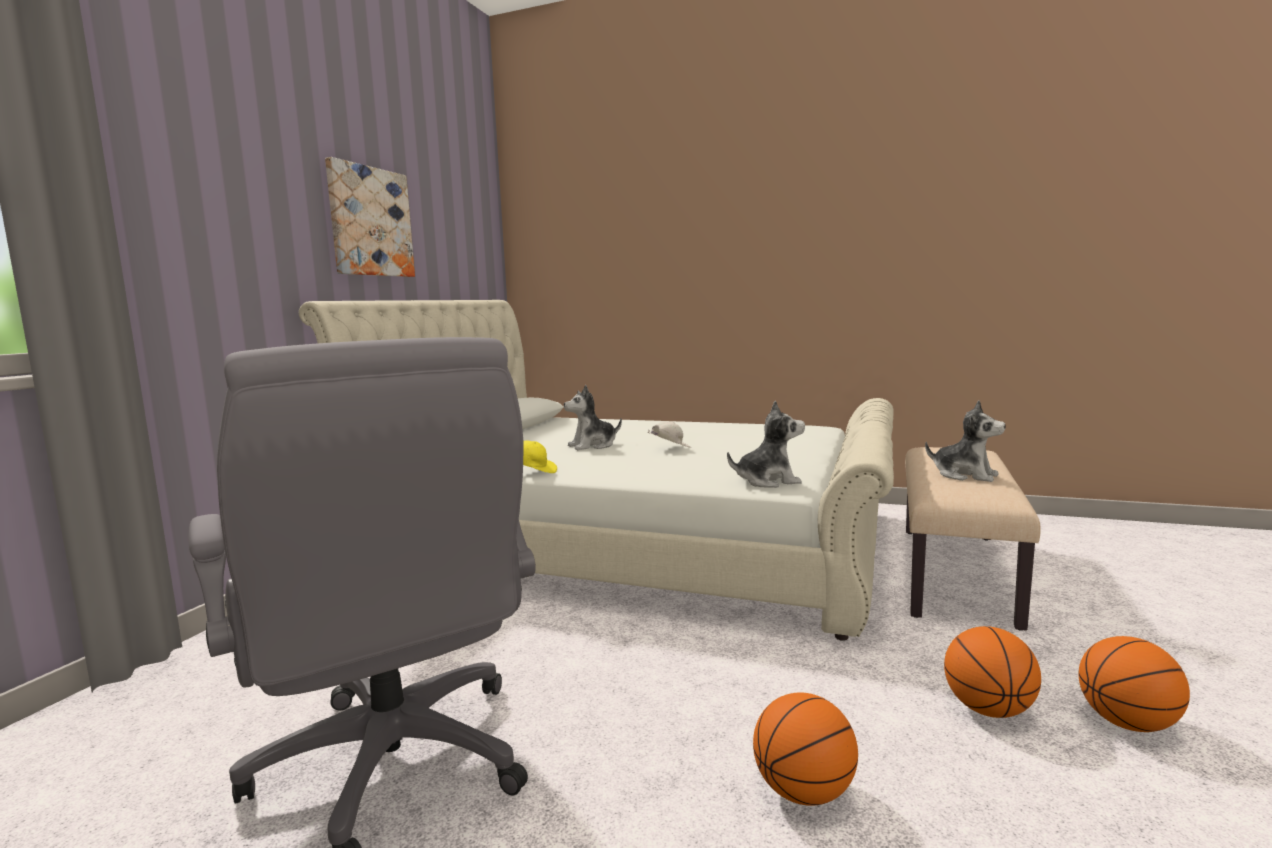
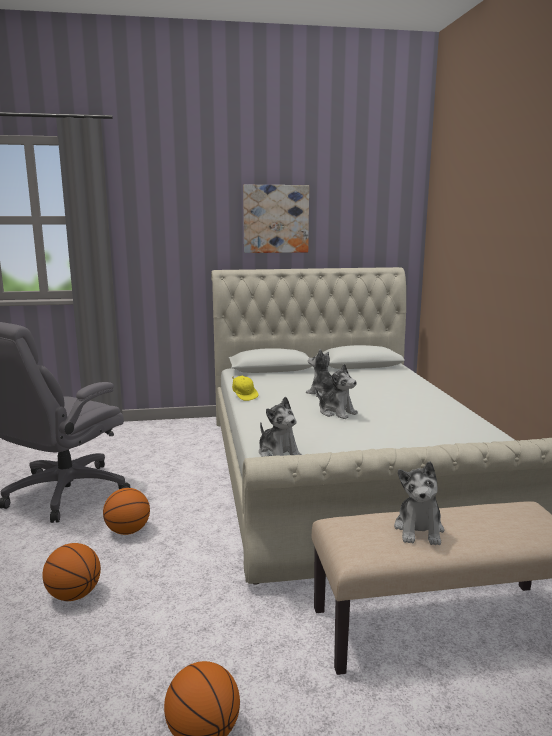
camera: 60 degrees right, 5 degrees up
white cap [648,421,691,448] -> plush toy [316,364,358,419]
basketball [944,626,1041,718] -> basketball moved to [103,488,150,535]

